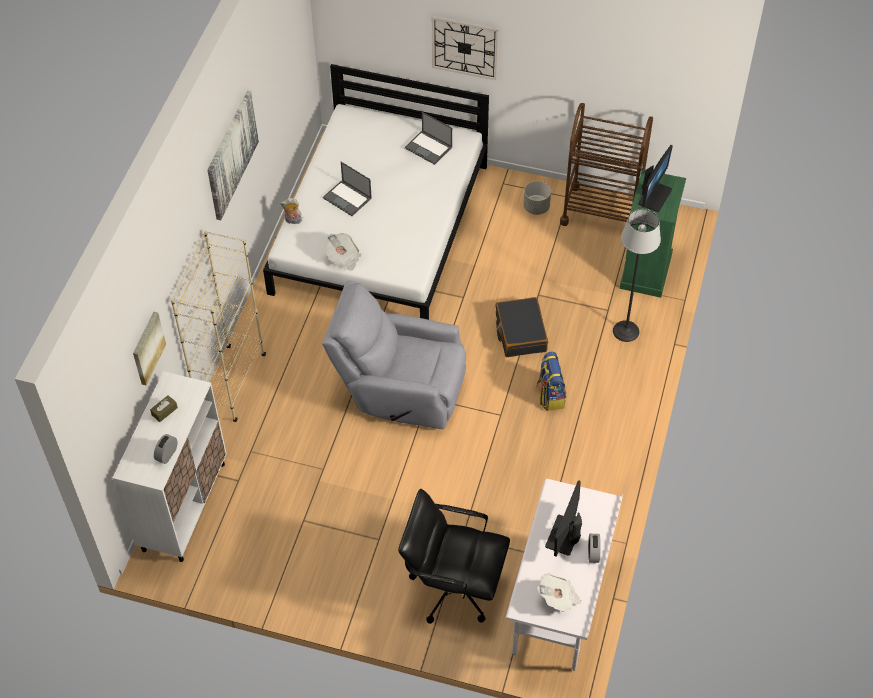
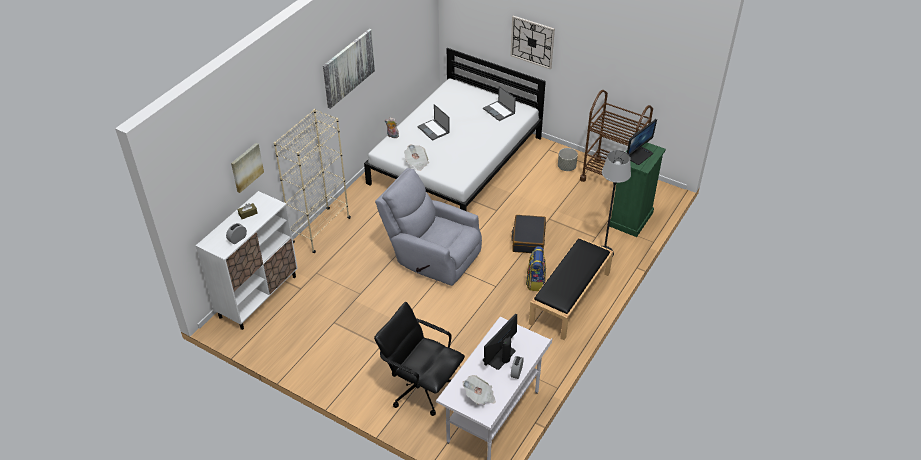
camera: 15 degrees right, 10 degrees down
none -> black bench [529,237,613,340]

